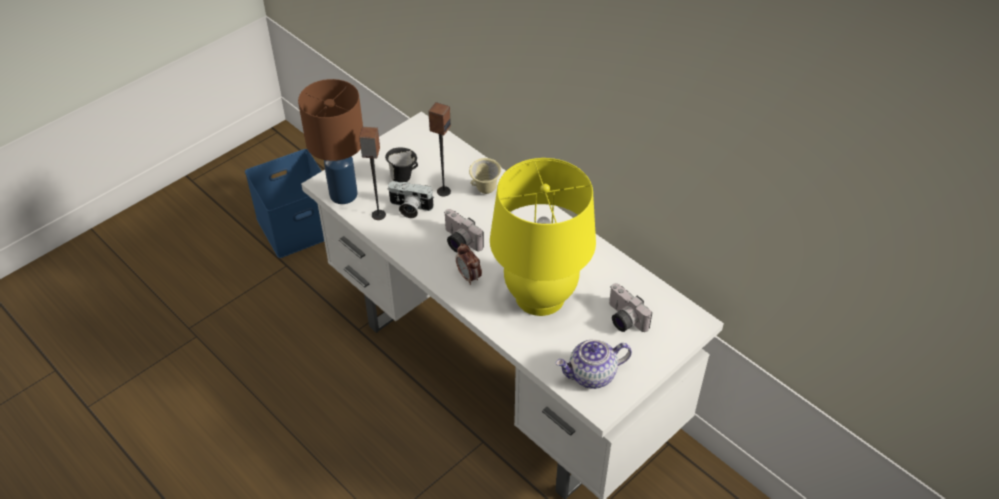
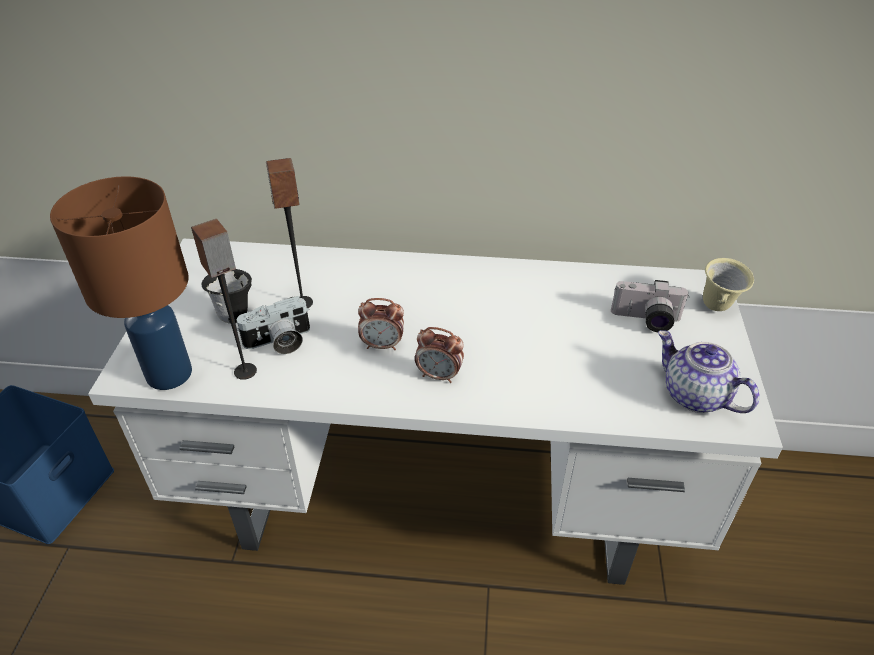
camera: 40 degrees left, 5 degrees down
camera [445,209,484,253] -> alarm clock [358,298,404,350]
beige mug [469,158,501,194] -> beige mug moved to [703,258,754,311]
yellow table lamp [490,158,596,316] -> none
teapot [555,340,632,389] -> teapot turned 105 degrees clockwise [658,330,759,413]

